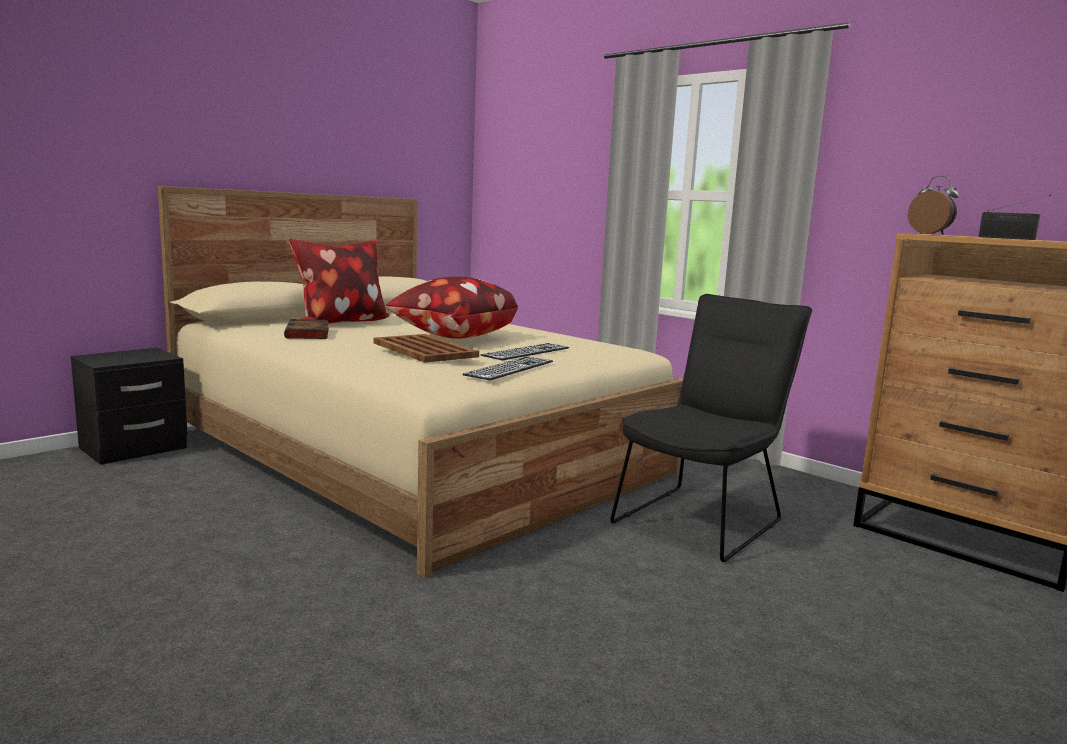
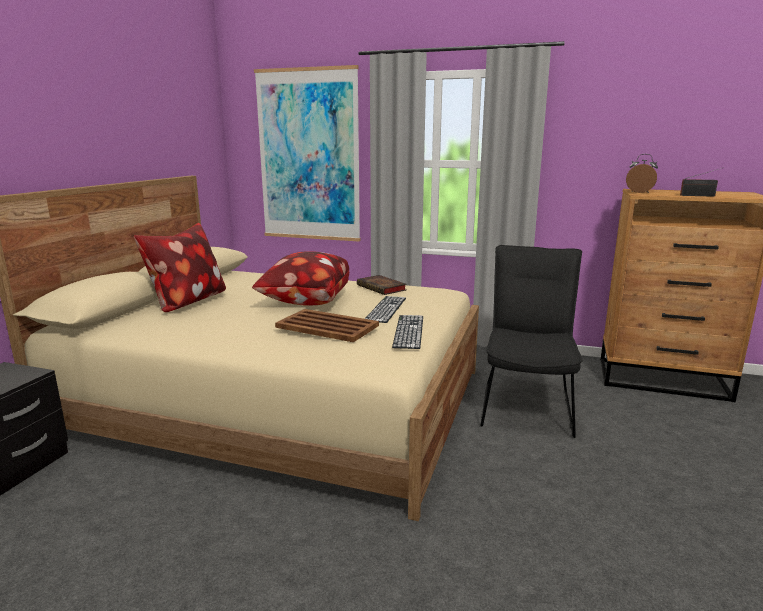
camera: 25 degrees left, 5 degrees up
book [284,319,329,339] -> book moved to [357,275,407,295]
none -> picture [254,65,361,241]

